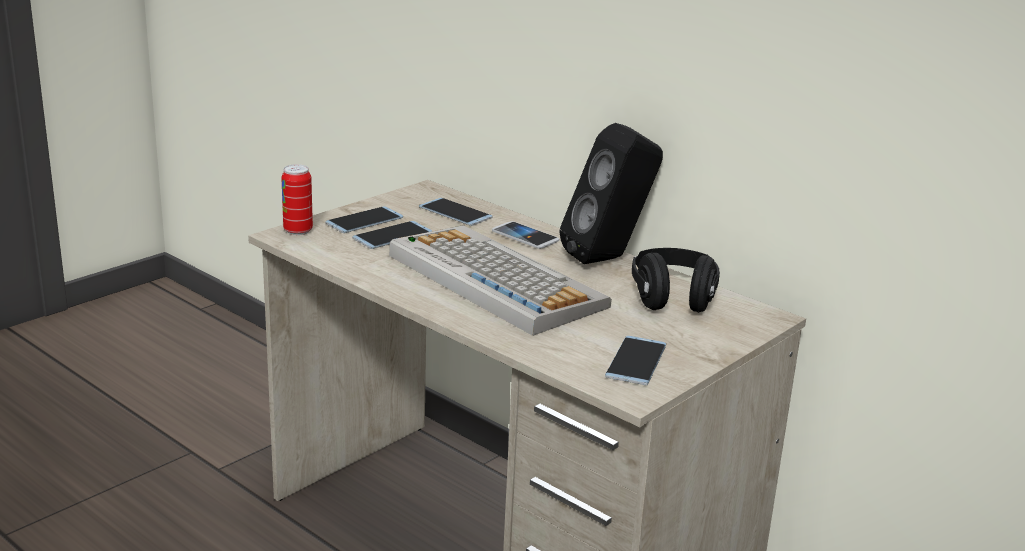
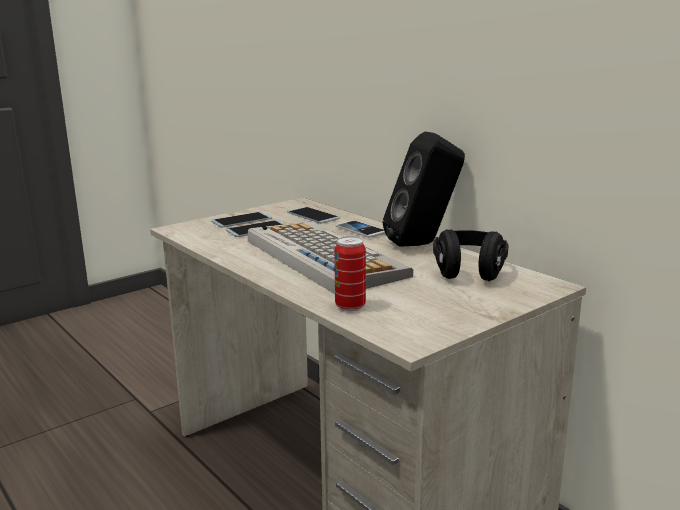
camera: 10 degrees right, 5 degrees down
can [281,164,313,235] -> can moved to [334,236,366,311]
phone [605,336,666,386] -> none

